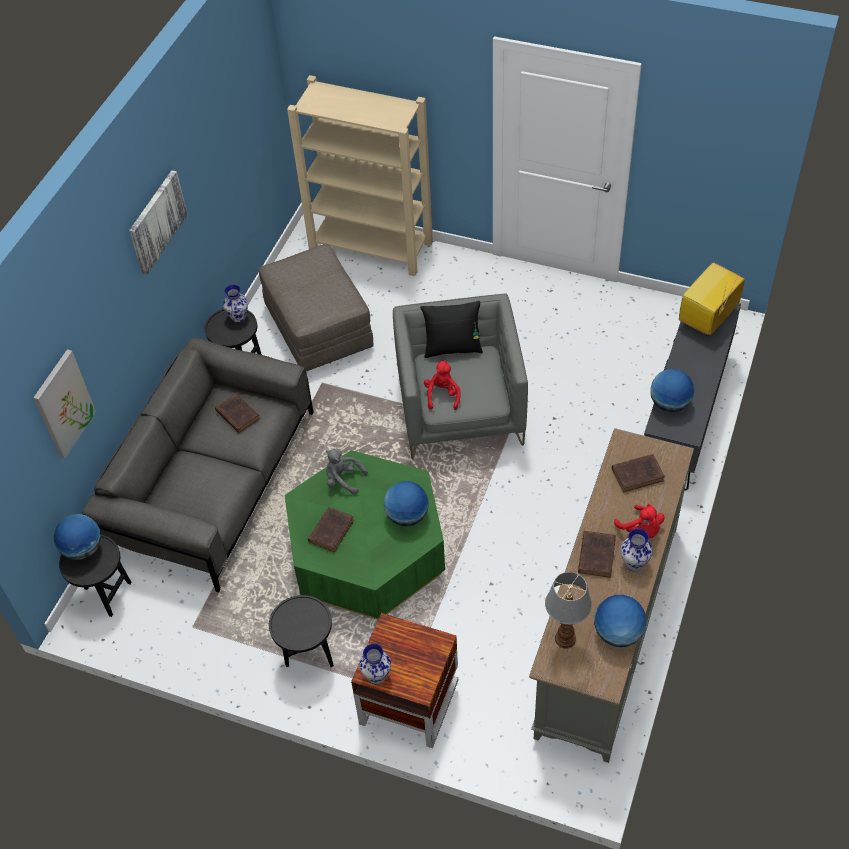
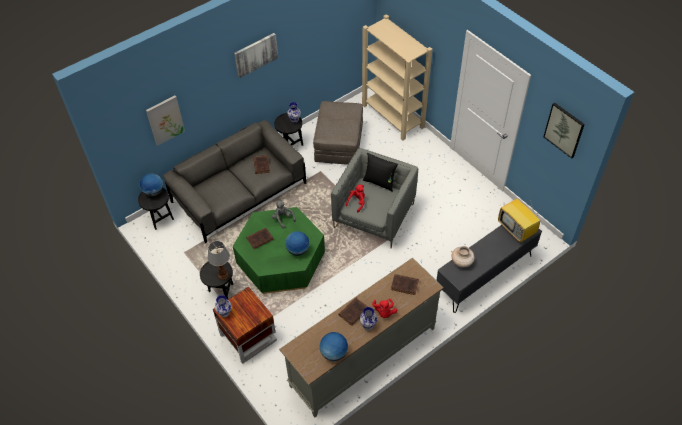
camera: 30 degrees right, 0 degrees up
table lamp [545,572,592,649] -> table lamp moved to [208,241,230,280]
globe [650,369,694,412] -> beige vase [452,246,474,268]
television [679,263,745,335] -> television turned 105 degrees counterclockwise [498,199,541,243]
none -> picture [544,103,585,159]

